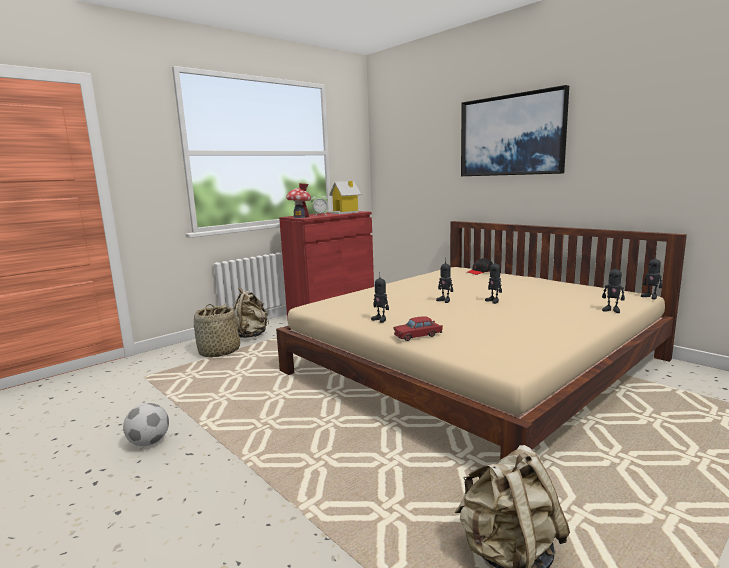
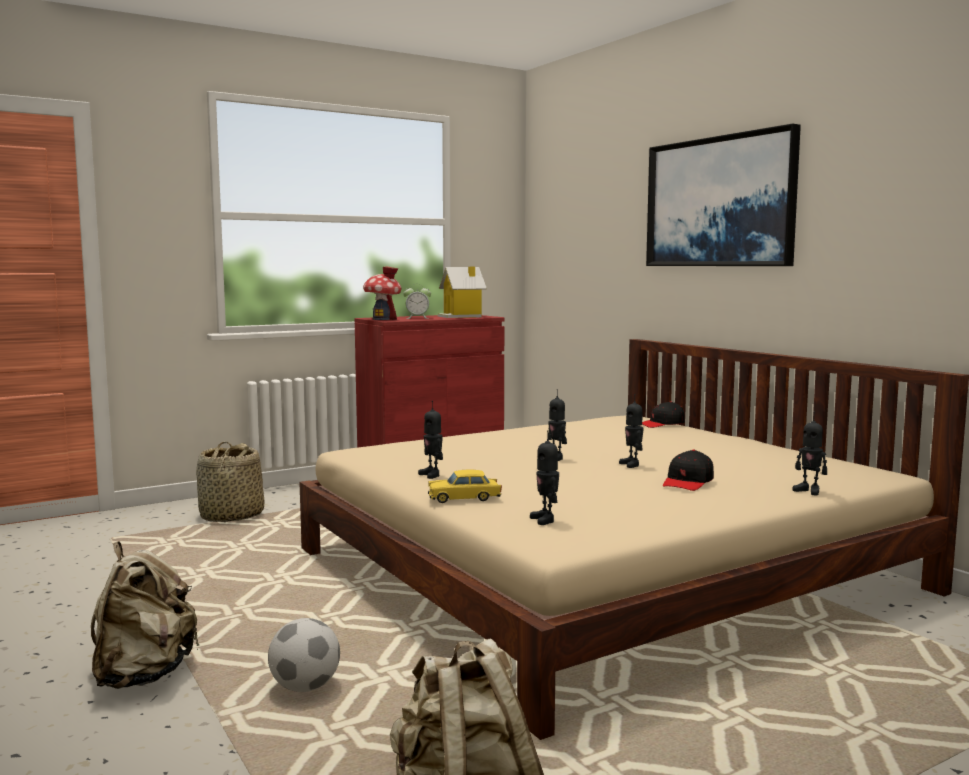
camera: 10 degrees right, 5 degrees down
football [123,403,169,446] -> football moved to [268,618,340,692]
beige backpack [233,287,269,338] -> beige backpack moved to [91,541,199,689]
red toy car [394,316,443,341] -> yellow toy car [428,470,502,503]
toy robot [641,253,662,299] -> toy robot moved to [530,430,559,525]
none -> black cap [663,450,714,491]

